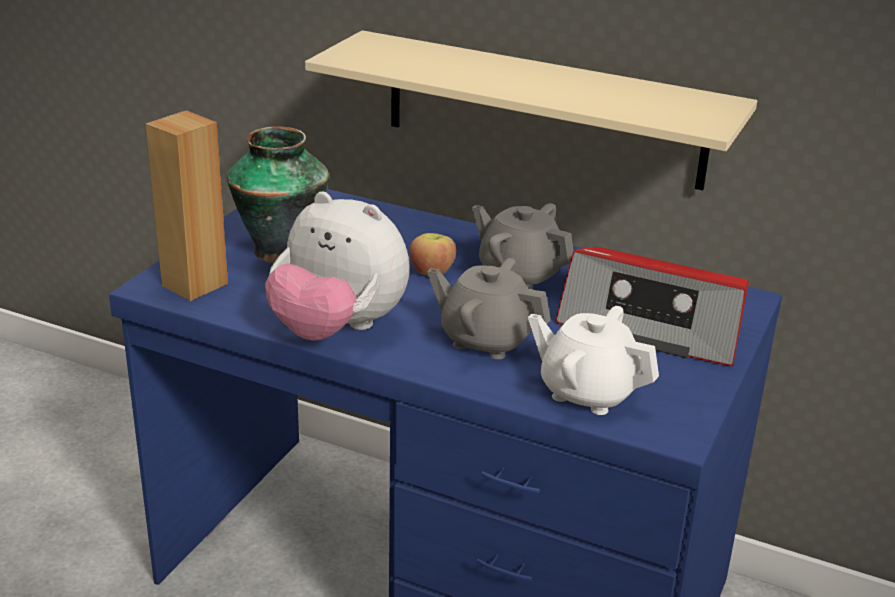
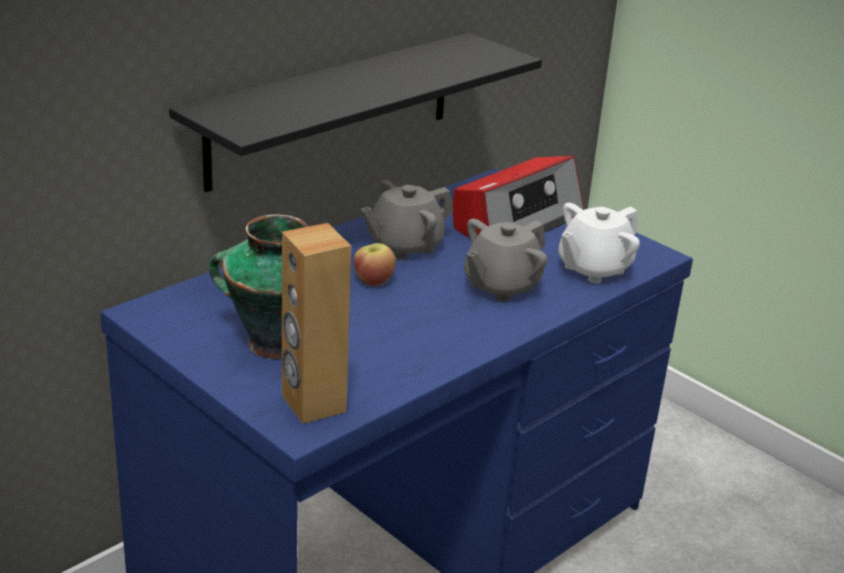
camera: 70 degrees left, 0 degrees up
plush toy [265,191,409,341] -> none
beige shelf [305,30,757,190] -> black shelf [169,33,542,192]

